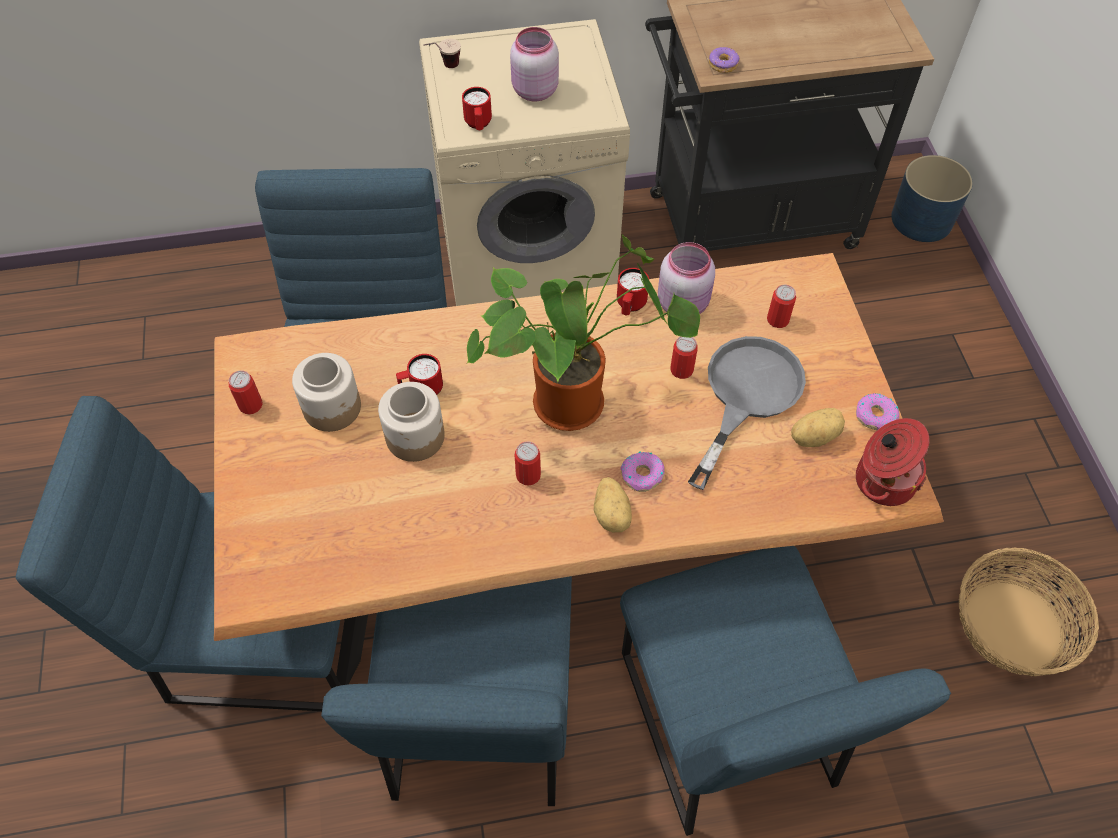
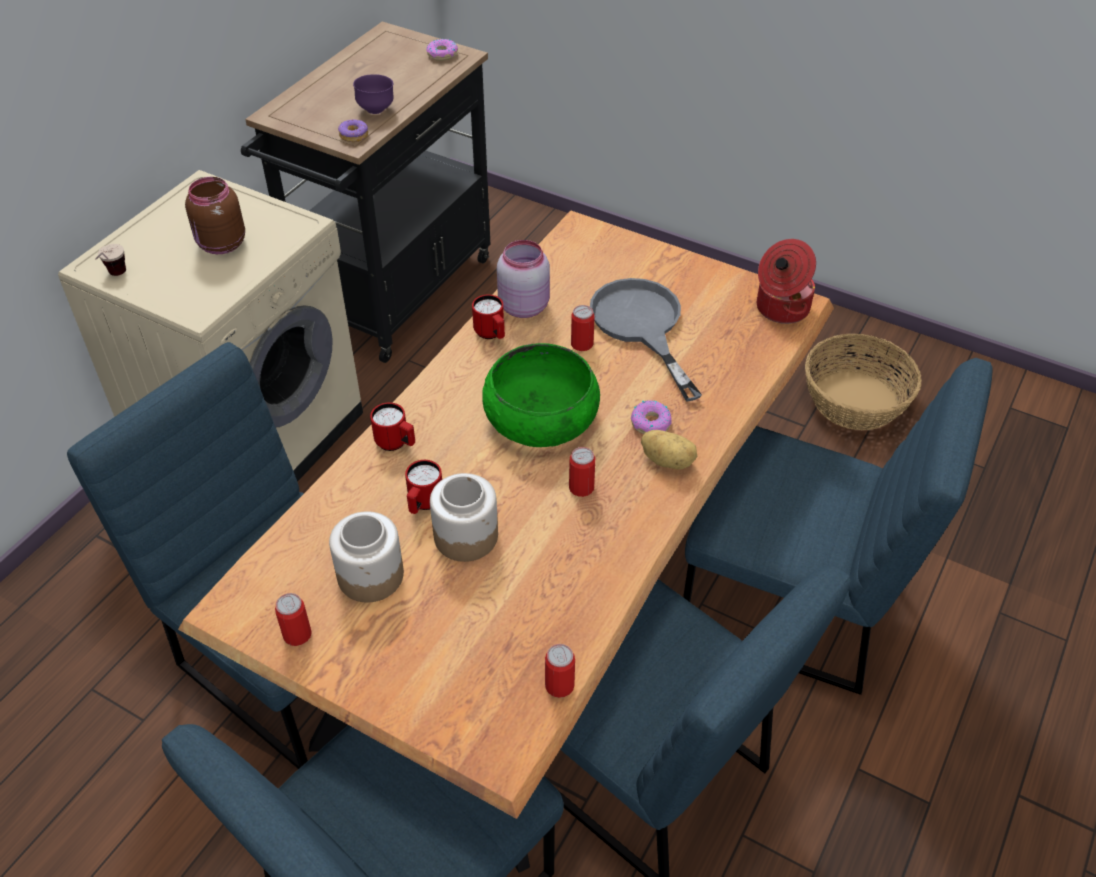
camera: 50 degrees left, 10 degrees down
red mug [462,87,492,130] -> red mug moved to [370,402,415,451]
potted plant [467,234,700,431] -> green bowl [482,343,600,447]
pink jar [510,27,559,101] -> brown jar [185,177,245,254]
can [767,285,796,328] -> can moved to [545,644,575,698]
potato [791,408,845,447] -> none
donut [856,393,900,430] -> donut moved to [426,39,458,61]
blue planter [891,155,973,242] -> none
none -> purple bowl [353,74,394,114]

